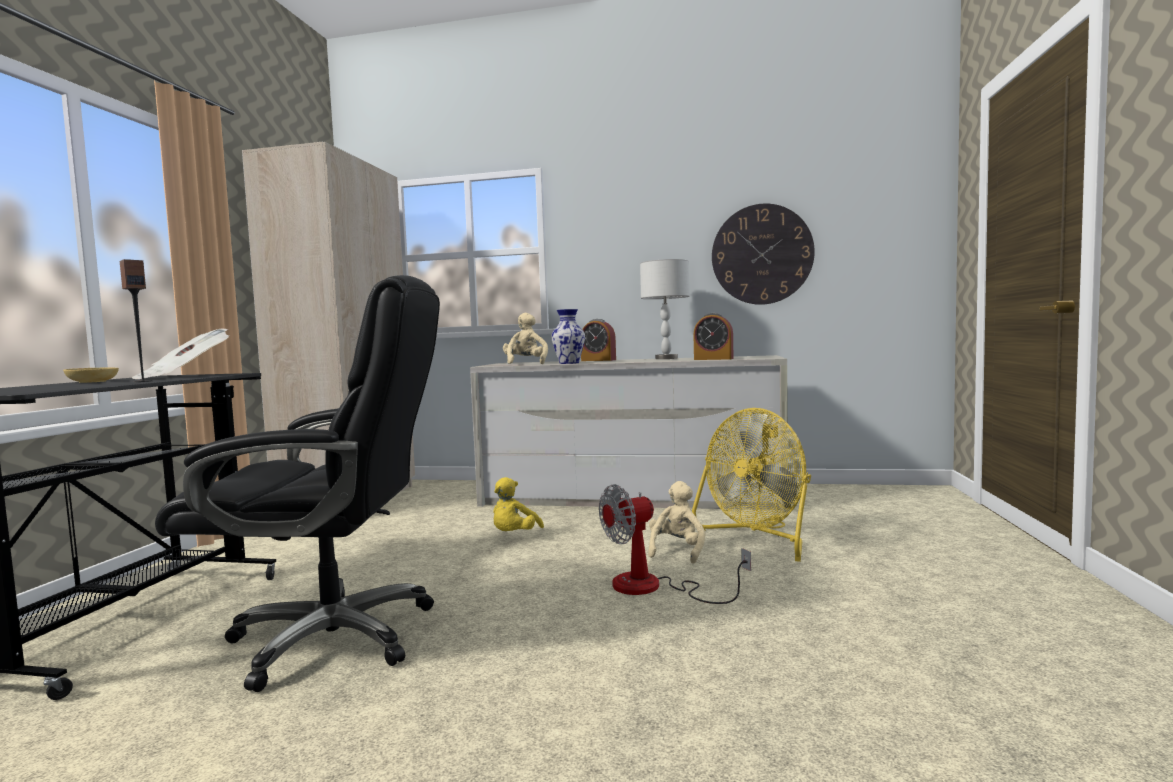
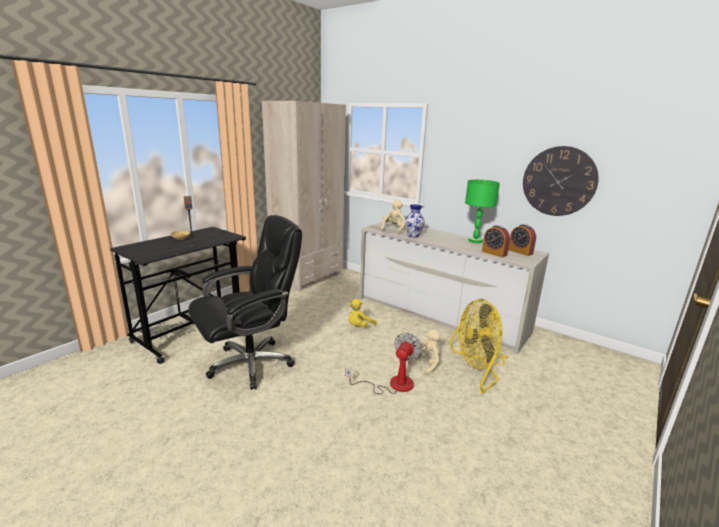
camera: 25 degrees right, 15 degrees up
newspaper [132,329,229,379] -> none
black office chair [155,275,440,692] -> black office chair turned 60 degrees counterclockwise [188,215,302,390]
alarm clock [581,319,616,361] -> alarm clock moved to [508,224,536,256]
fan [599,484,751,604] -> fan turned 120 degrees clockwise [345,333,423,394]
grey table lamp [640,259,689,359] -> green table lamp [465,180,500,243]

